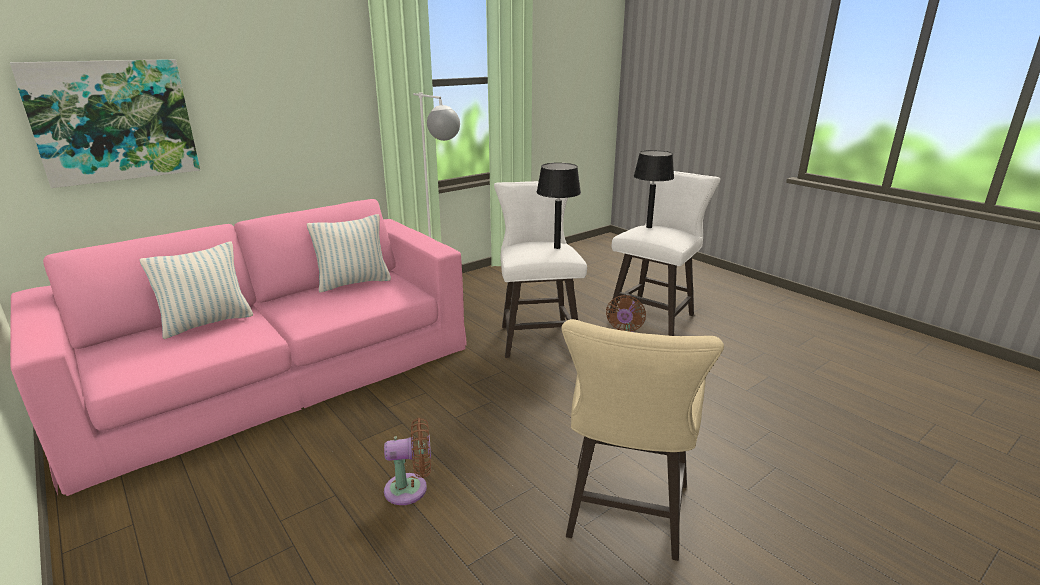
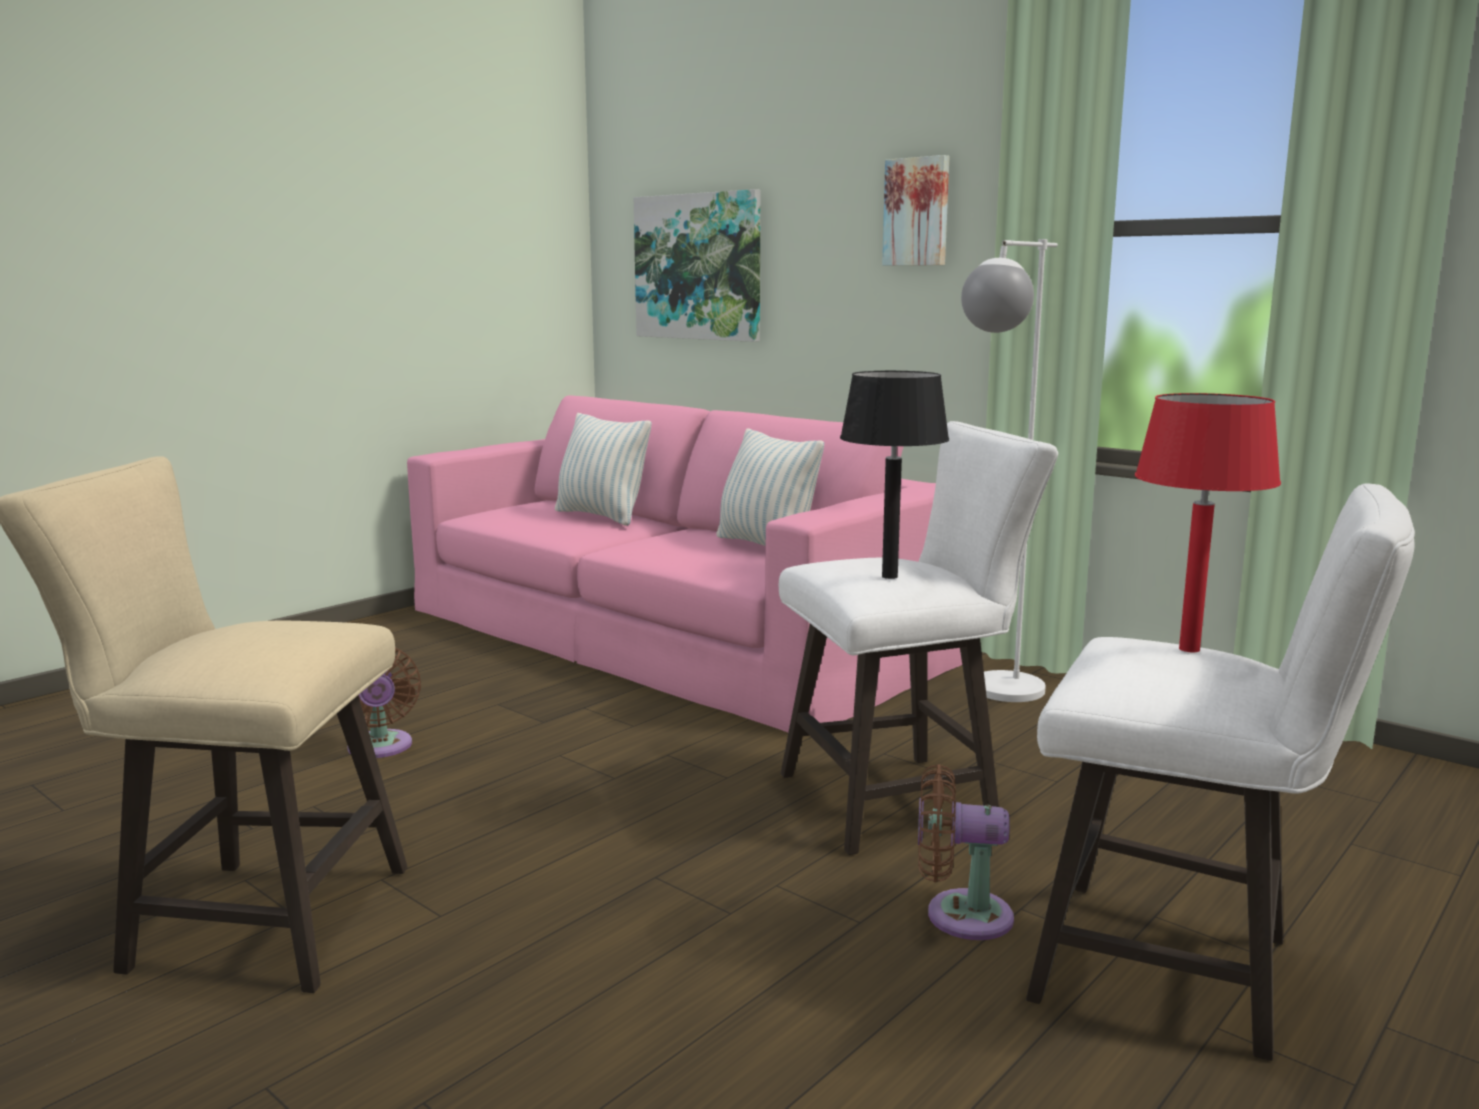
camera: 80 degrees right, 10 degrees down
black table lamp [634,150,674,228] -> red table lamp [1135,393,1281,652]
none -> picture [882,155,950,266]

